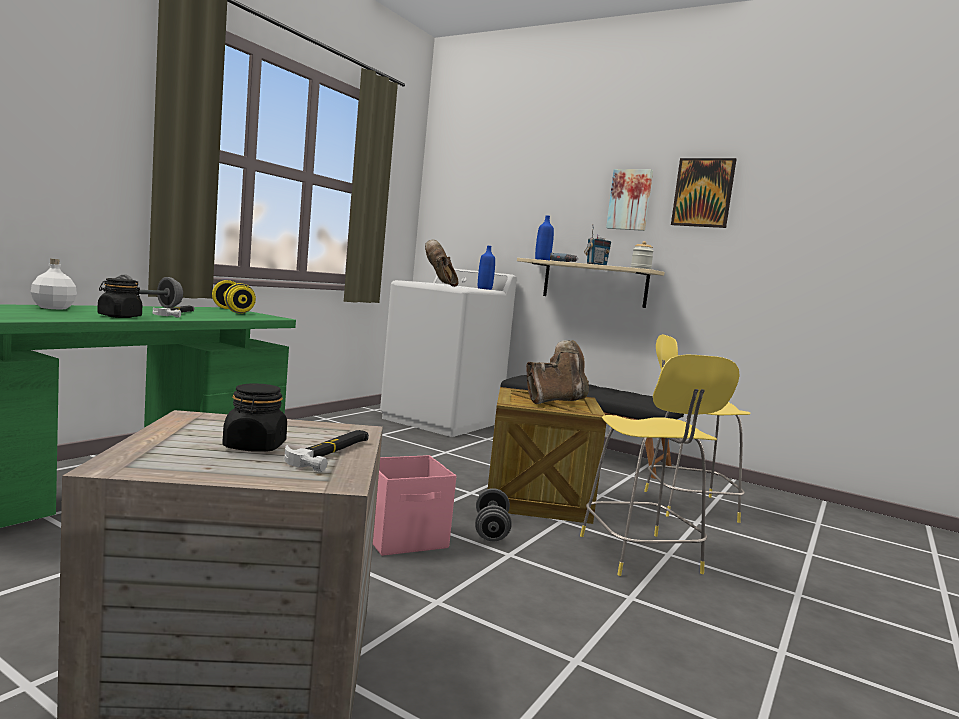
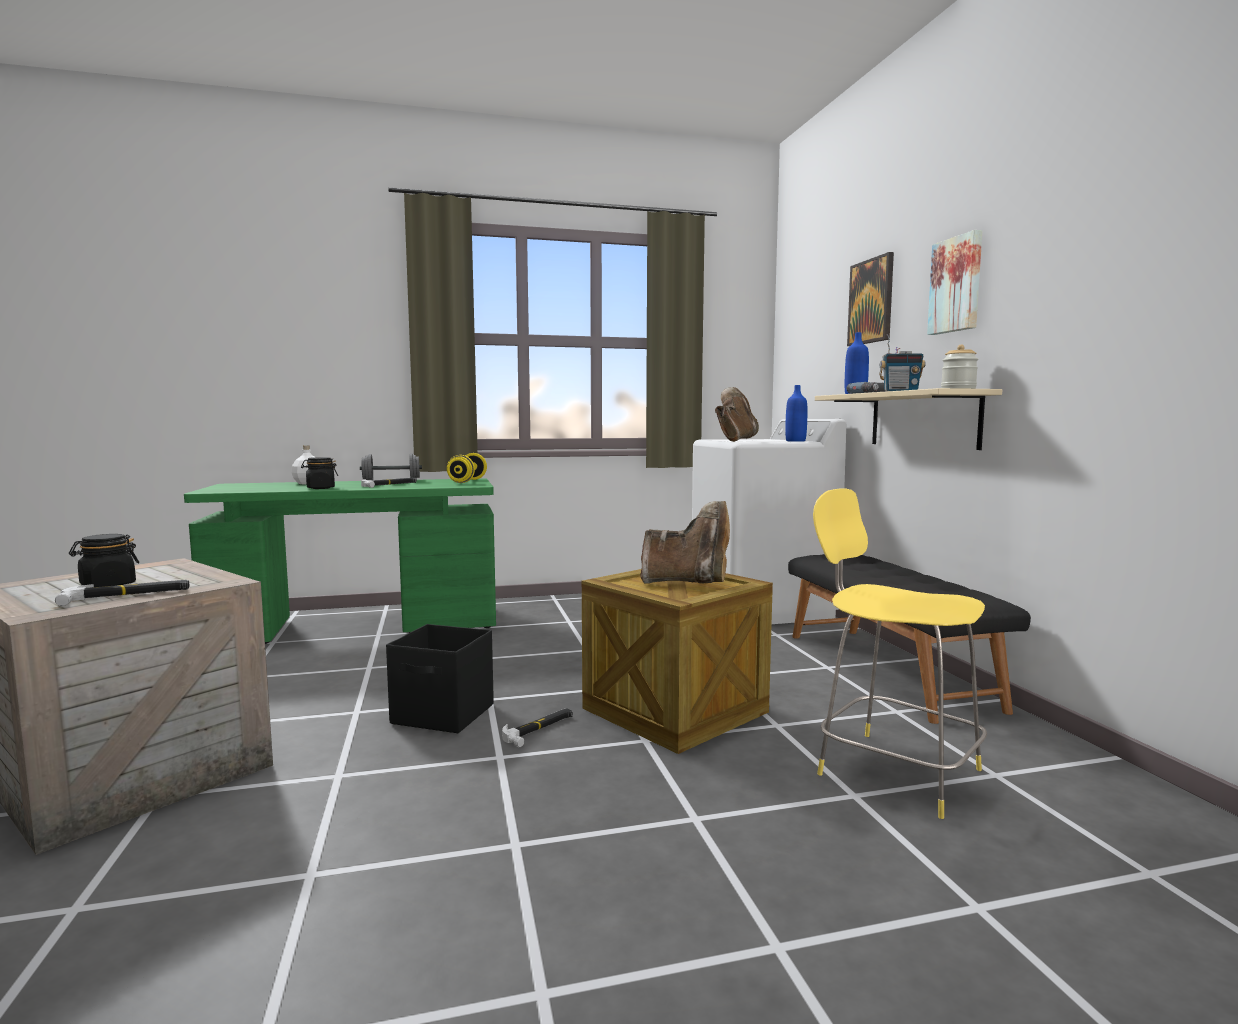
camera: 45 degrees right, 0 degrees up
pink storage box [373,455,457,556] -> black storage box [386,624,494,733]
grey dumbbell [475,488,512,541] -> hammer [502,708,573,747]
yellow stool [580,355,740,576] -> none
picture [671,158,737,228] -> picture moved to [847,252,894,346]

